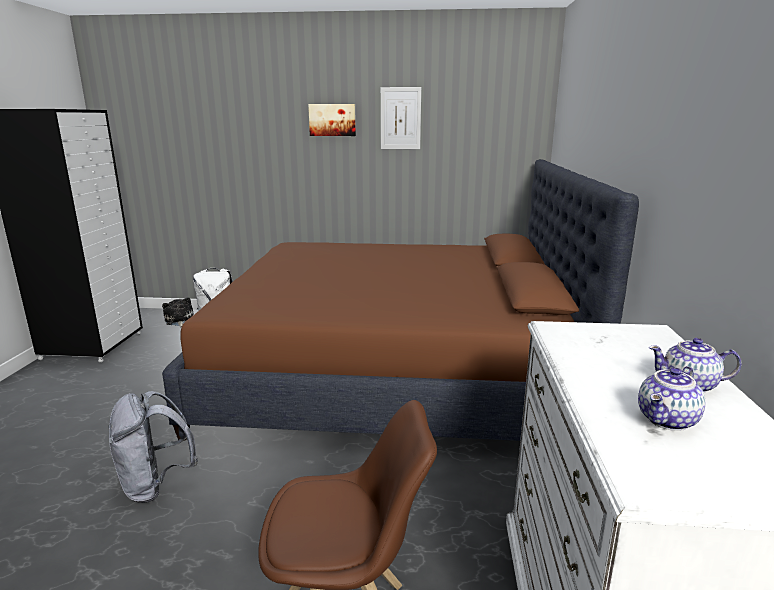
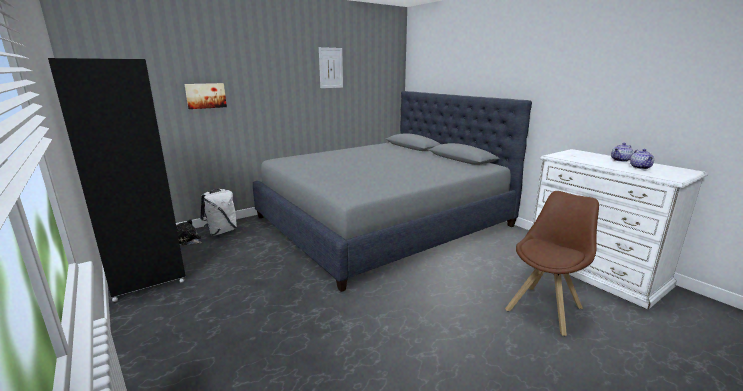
camera: 40 degrees left, 0 degrees up
grey backpack [108,391,198,503] -> none
brown bed [162,159,639,441] -> grey bed [253,91,532,292]
picture [308,104,356,136] -> picture moved to [185,83,227,109]

